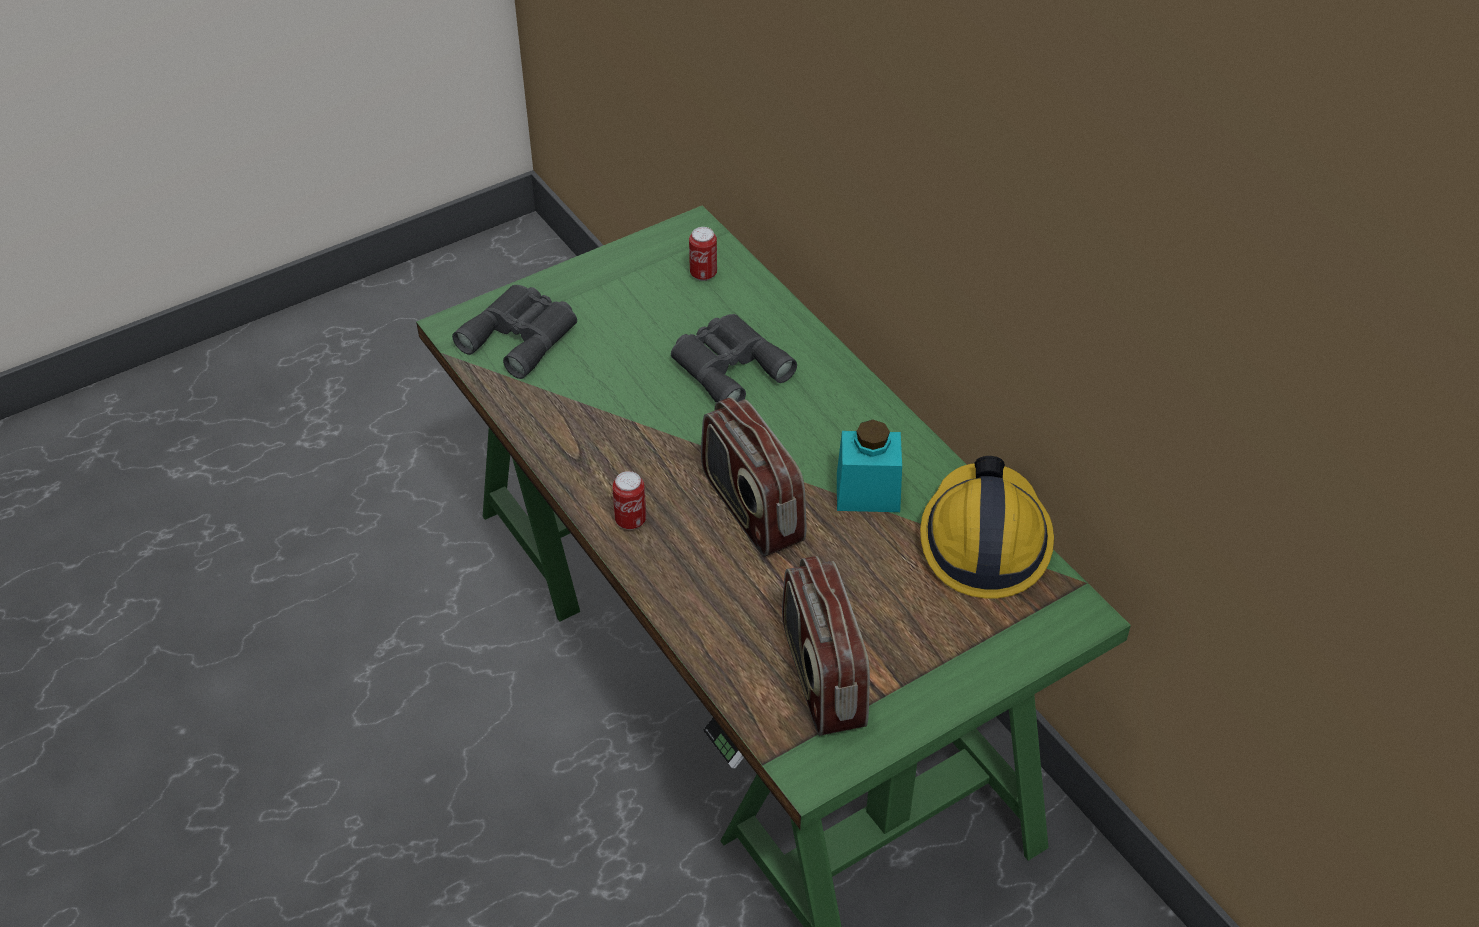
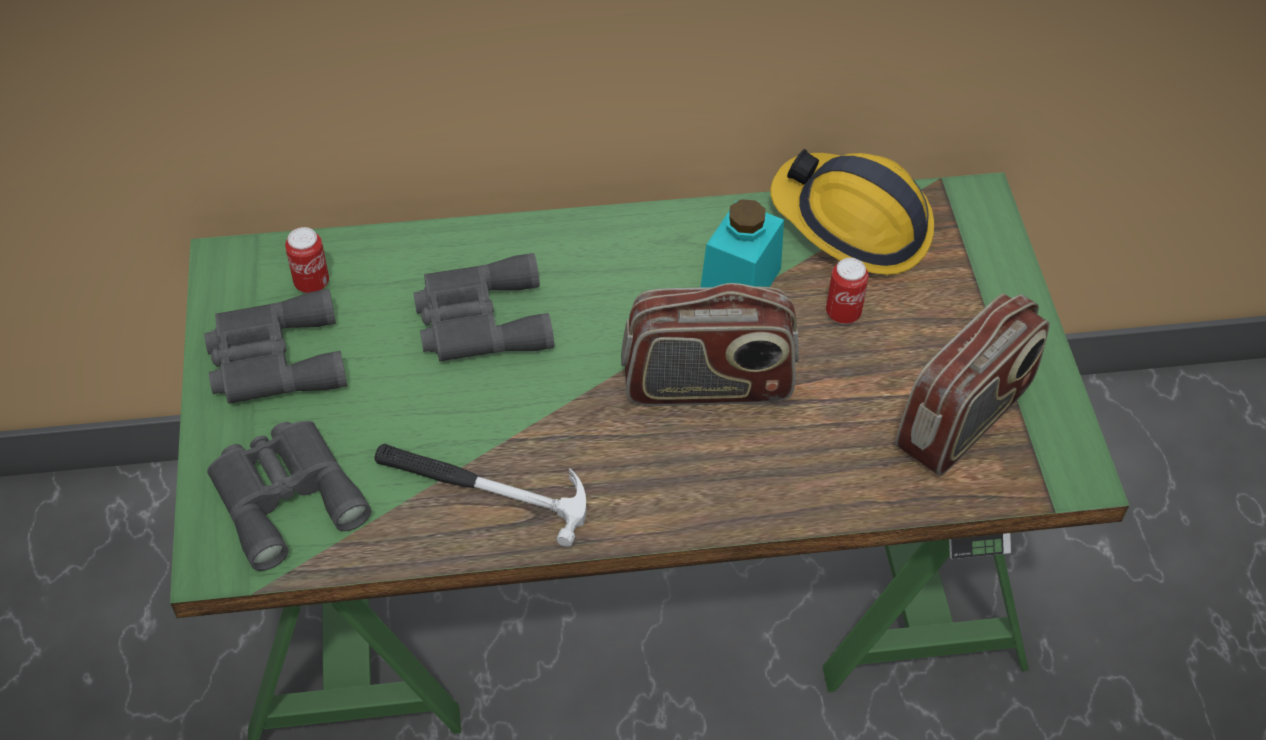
camera: 65 degrees left, 5 degrees up
can [612,471,646,530] -> can moved to [826,258,869,324]
radio [782,556,870,736] -> radio turned 60 degrees counterclockwise [895,293,1050,476]
none -> grey binoculars [204,289,347,404]
none -> hammer [374,444,586,547]

